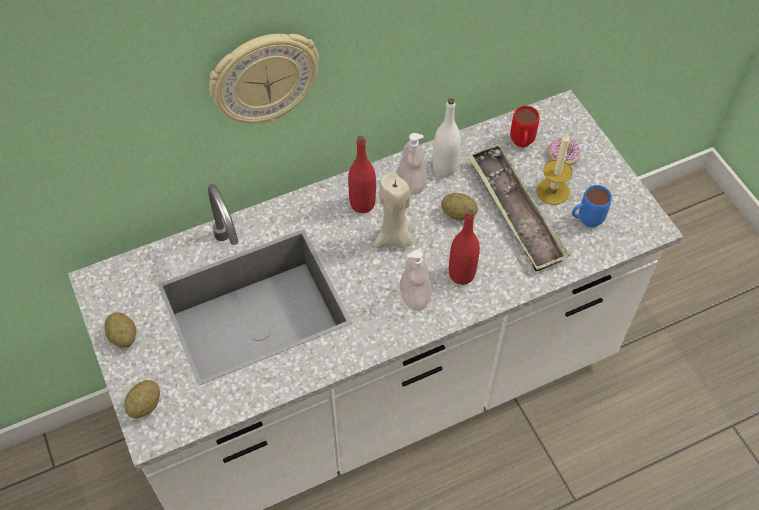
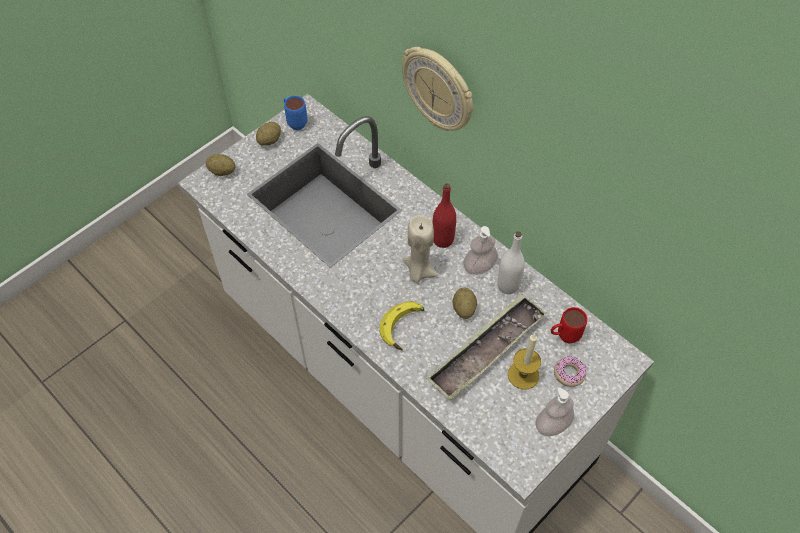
camera: 70 degrees right, 0 degrees up
soap dispenser [400,250,432,311] -> soap dispenser moved to [536,387,574,436]
red bottle [449,209,480,285] -> banana [379,301,424,350]
blue mug [572,185,612,227] -> blue mug moved to [284,96,307,130]

